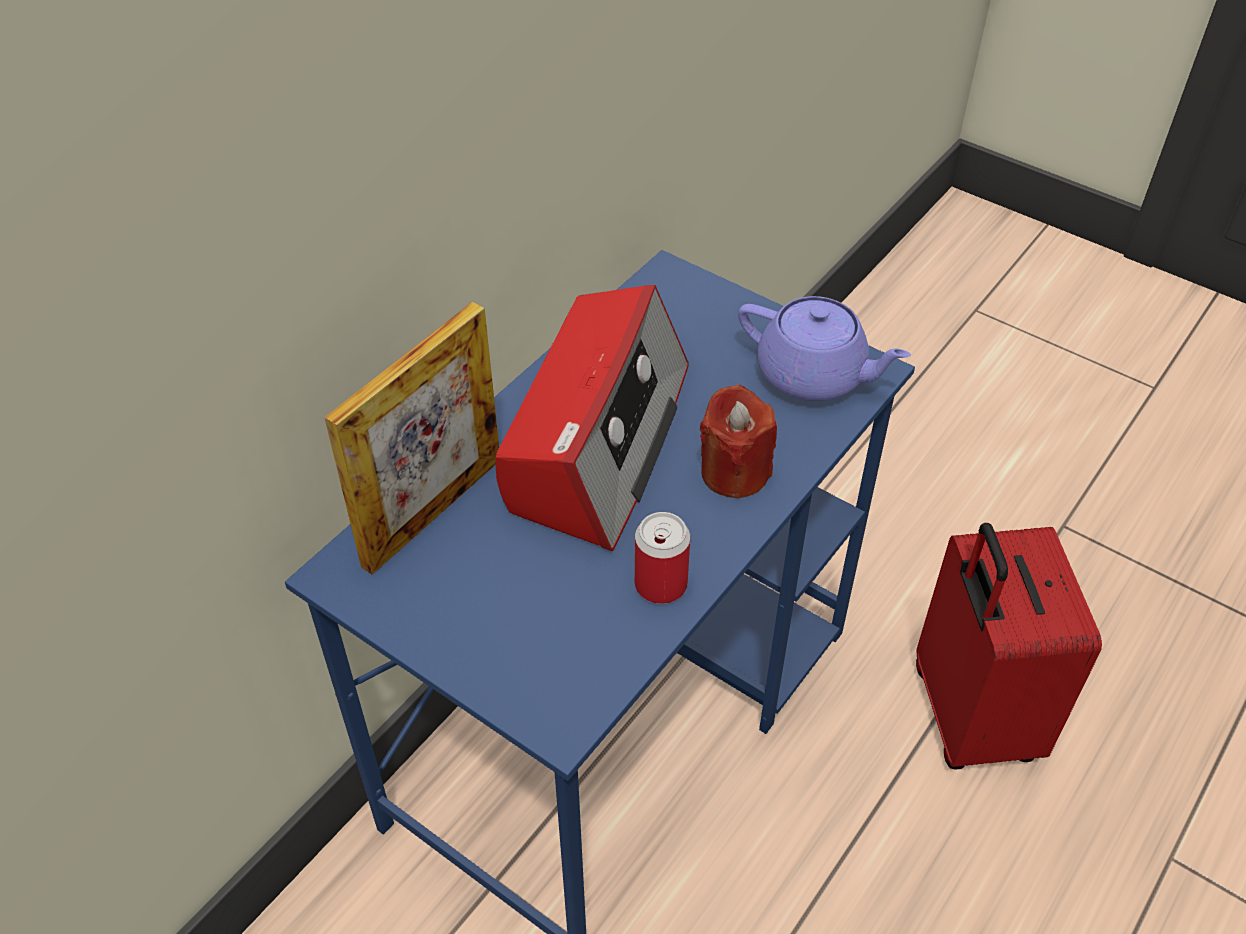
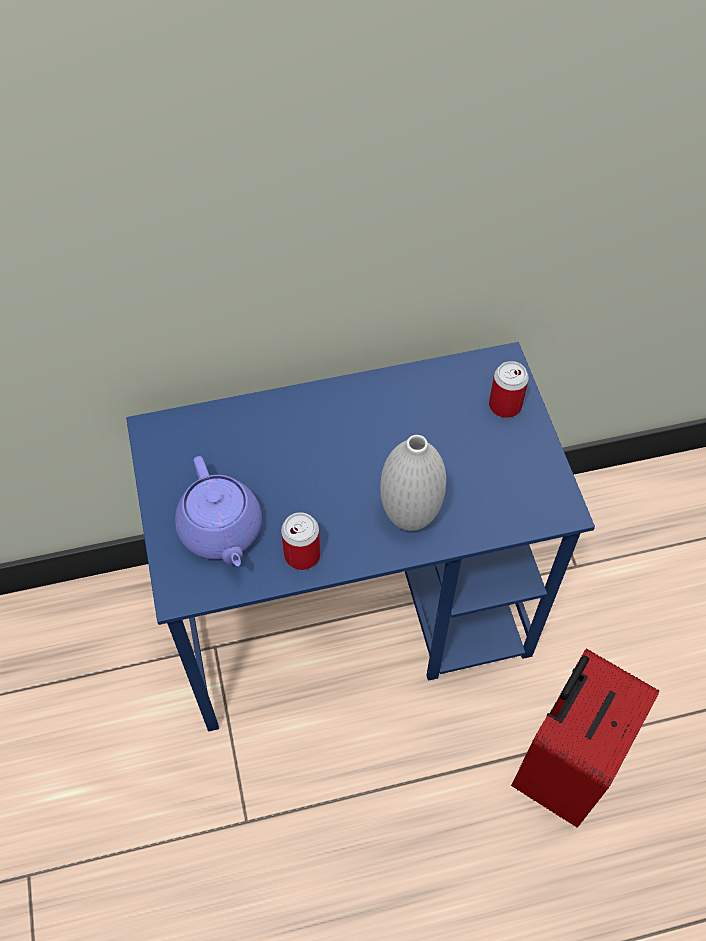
camera: 40 degrees right, 10 degrees up
picture frame [324,302,499,575] -> none
radio [495,285,689,551] -> none
red candle [700,385,777,498] -> white vase [380,435,446,531]
purple teapot [738,296,911,401] -> purple teapot moved to [175,456,262,566]
none -> can [489,361,529,418]

